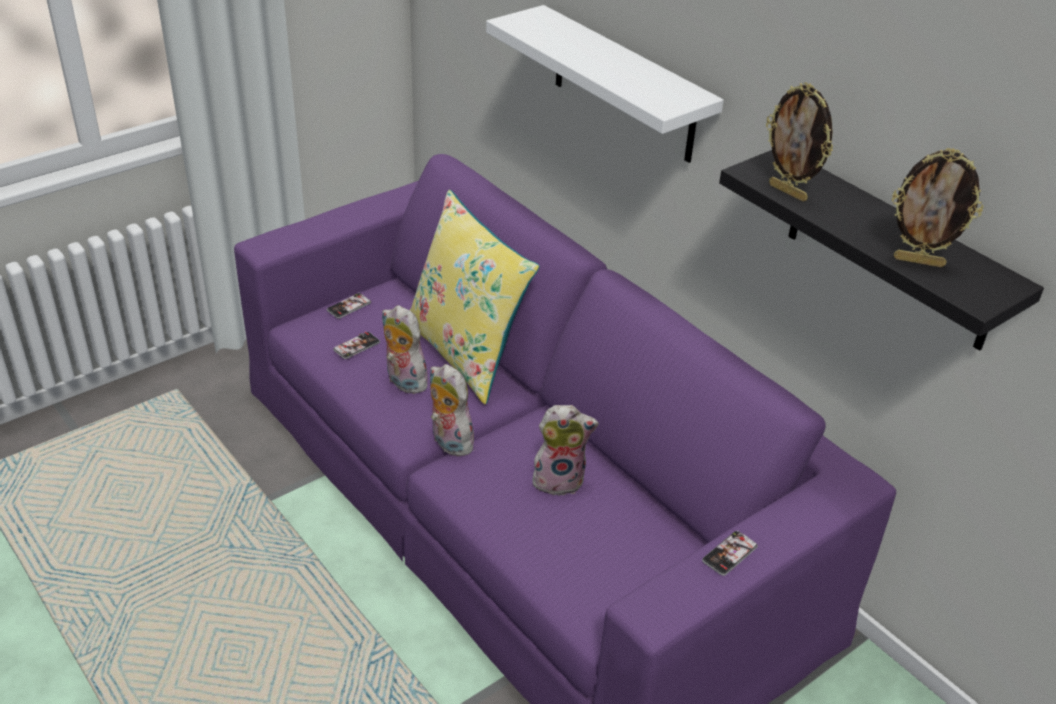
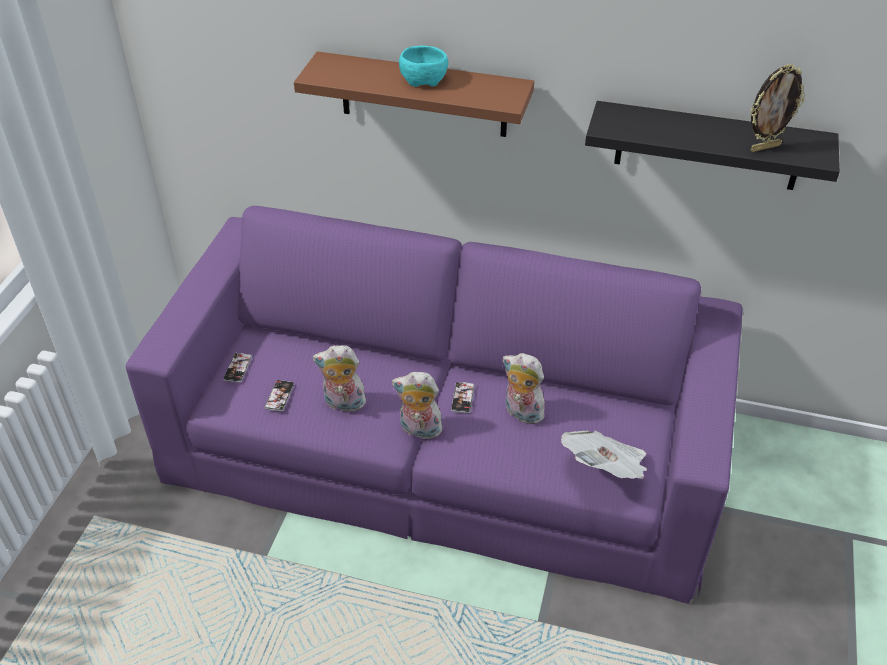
camera: 35 degrees left, 5 degrees up
yellow pillow [410,190,539,404] -> none
white shelf [486,5,724,163] -> brown shelf [294,51,534,137]
plush toy [531,405,599,496] -> plush toy turned 105 degrees counterclockwise [503,353,545,424]
phone [702,530,758,576] -> phone moved to [451,382,475,413]
picture frame [766,82,833,201] -> none
none -> turquoise bowl [399,46,448,87]
none -> newspaper [561,431,647,479]

